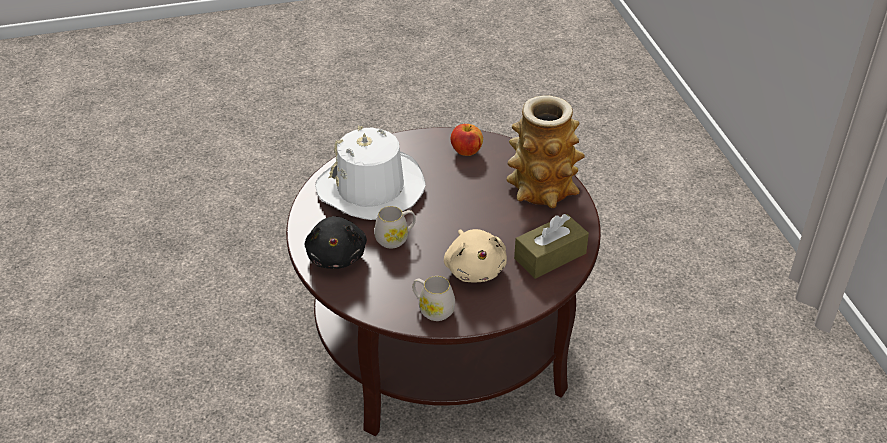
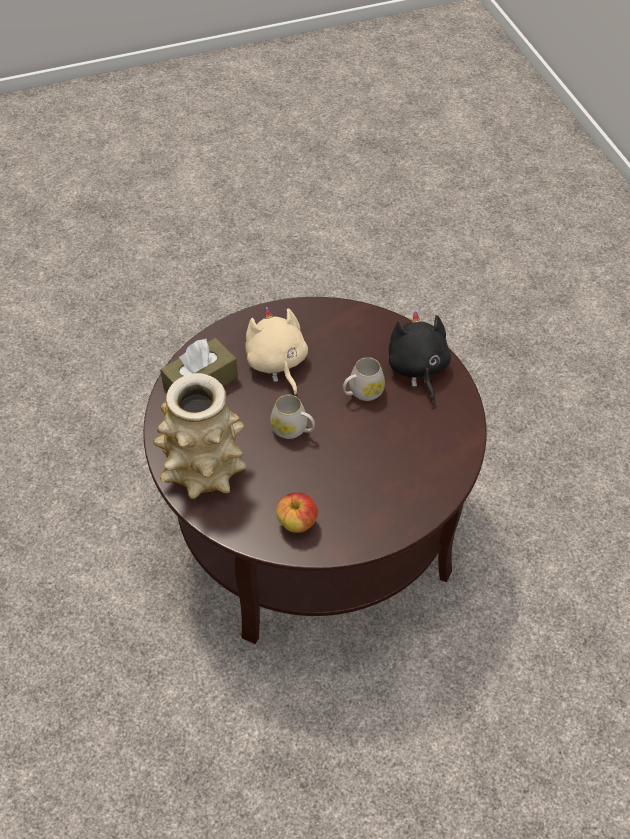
camera: 175 degrees right, 10 degrees up
white hat [315,126,426,220] -> none
white mug [412,276,455,321] -> white mug moved to [270,395,315,439]

